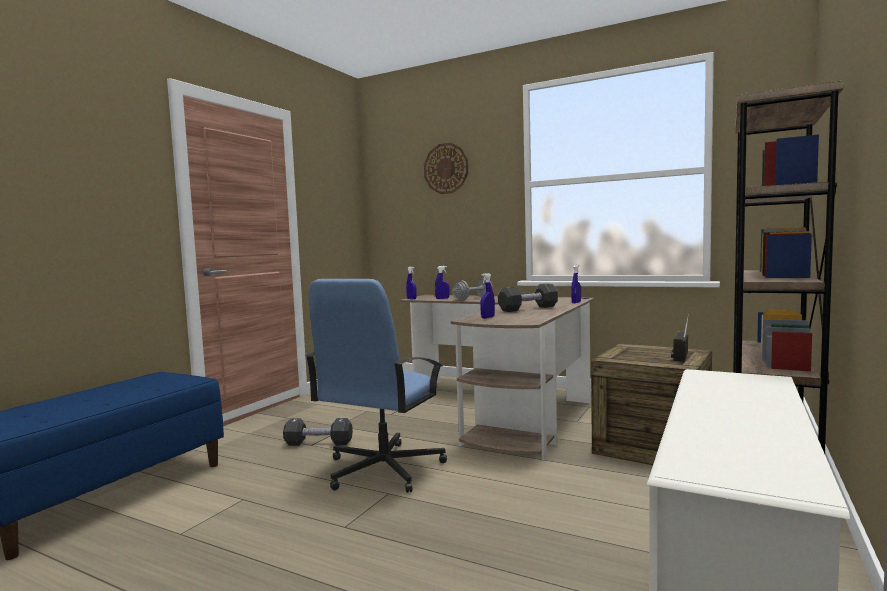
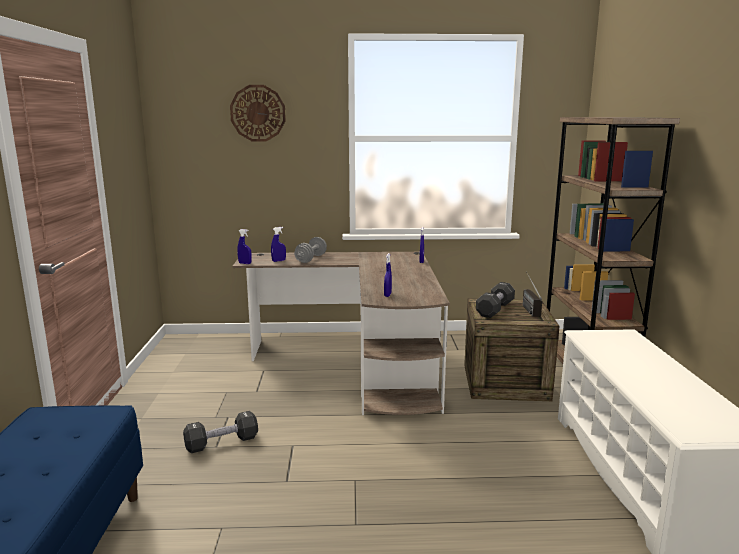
camera: 30 degrees left, 10 degrees up
blue office chair [305,279,447,493] -> none
black dumbbell [498,284,558,312] -> black dumbbell moved to [476,282,515,318]

